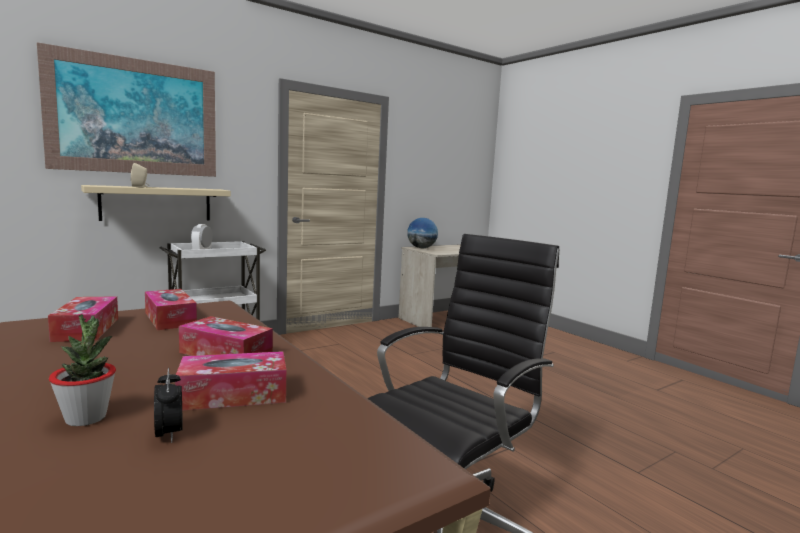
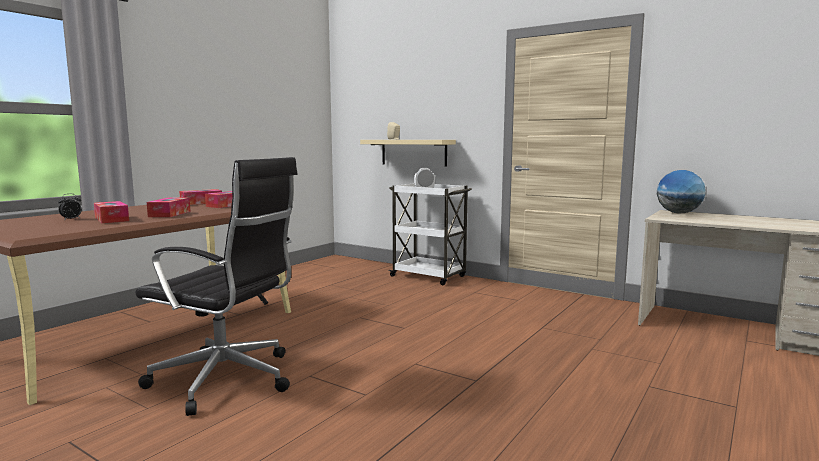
camera: 70 degrees right, 0 degrees up
picture [37,42,216,177] -> none
potted plant [49,314,116,426] -> none

